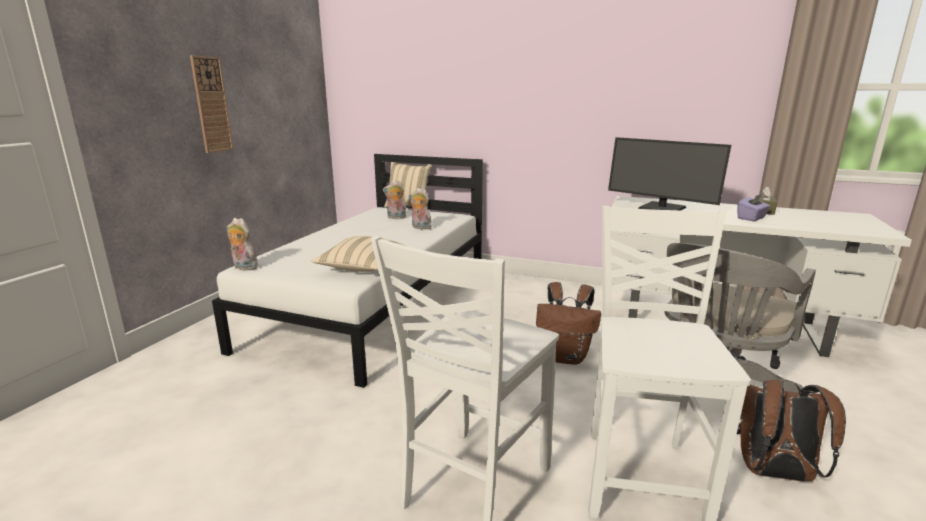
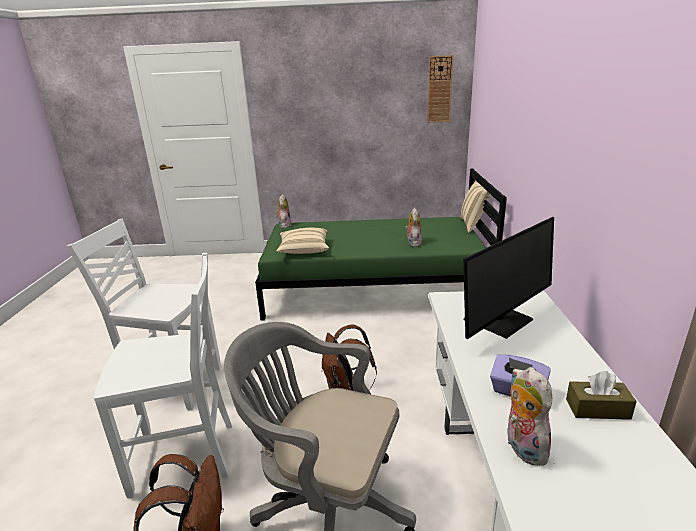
camera: 70 degrees right, 5 degrees up
wall clock [190,56,233,153] -> wall clock moved to [427,55,453,123]
white bed [212,154,483,388] -> green bed [255,168,507,321]
plush toy [383,181,407,219] -> plush toy moved to [506,367,552,466]
monitor [608,137,731,210] -> monitor turned 150 degrees counterclockwise [463,217,554,339]

